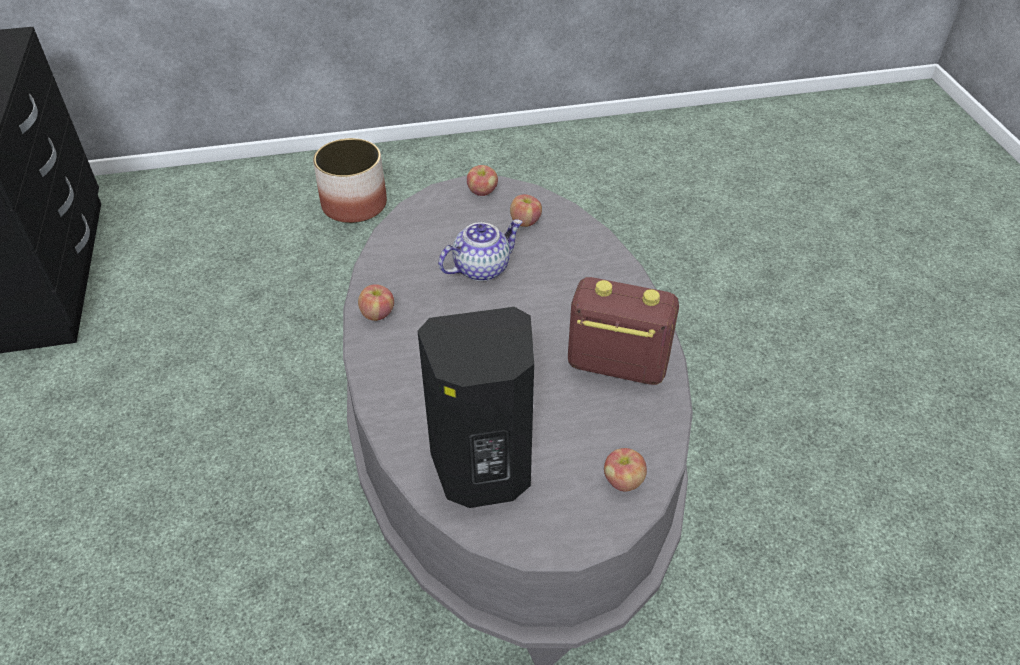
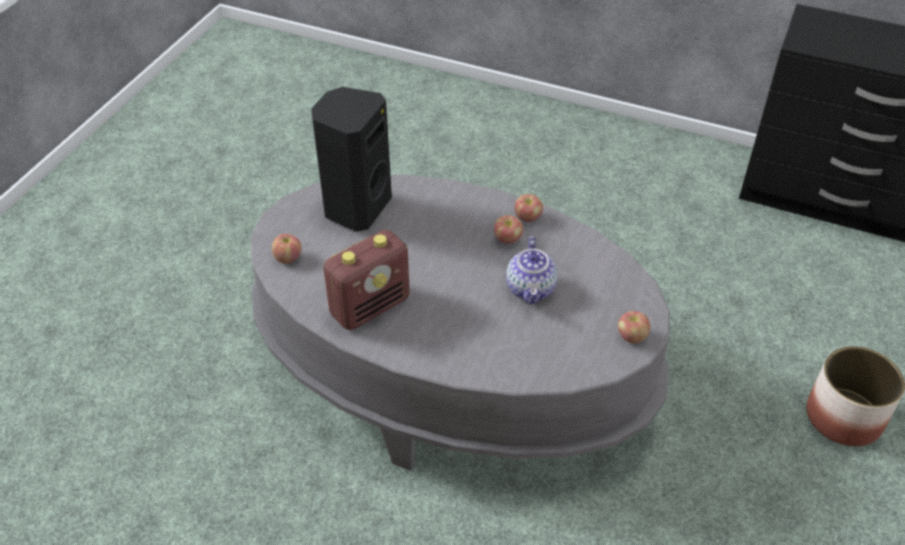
camera: 125 degrees right, 0 degrees up
apple [510,194,542,227] -> apple moved to [494,215,523,244]

